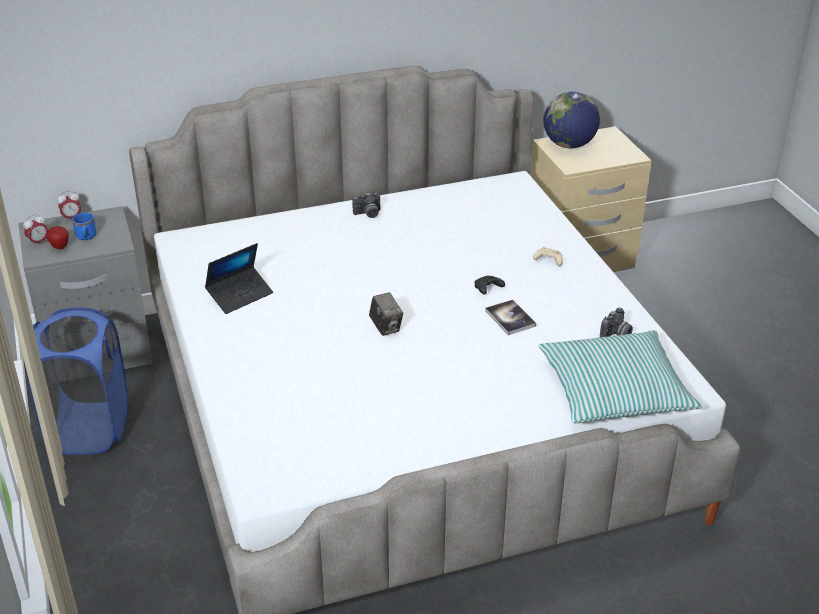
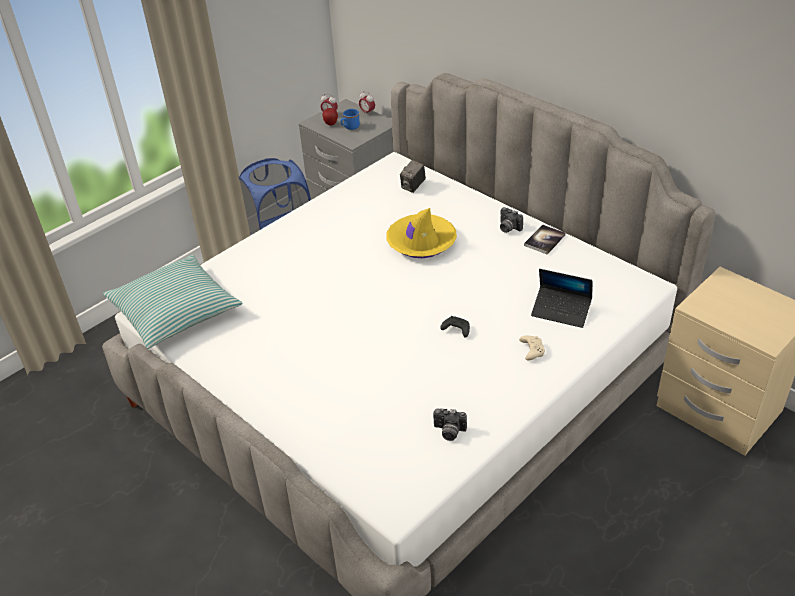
camera: 65 degrees right, 5 degrees up
laptop [205,243,273,314] -> laptop moved to [531,269,592,328]
camera [369,292,403,336] -> camera moved to [400,160,426,193]
book [485,300,536,335] -> book moved to [524,225,566,255]
pillow [539,330,702,423] -> pillow moved to [103,255,243,349]
globe [543,92,600,148] -> none
none -> yellow hat [386,208,457,258]

